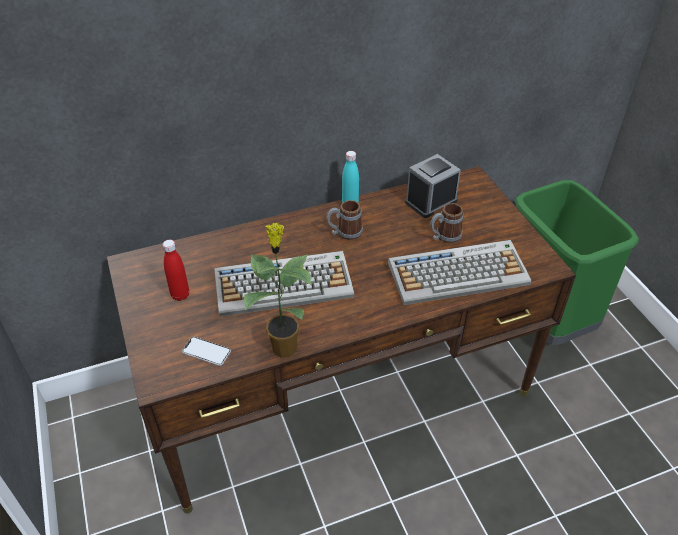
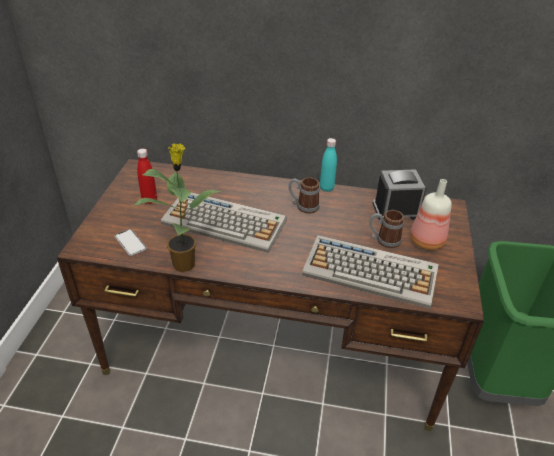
camera: 30 degrees right, 5 degrees down
none -> bottle [410,179,452,250]

